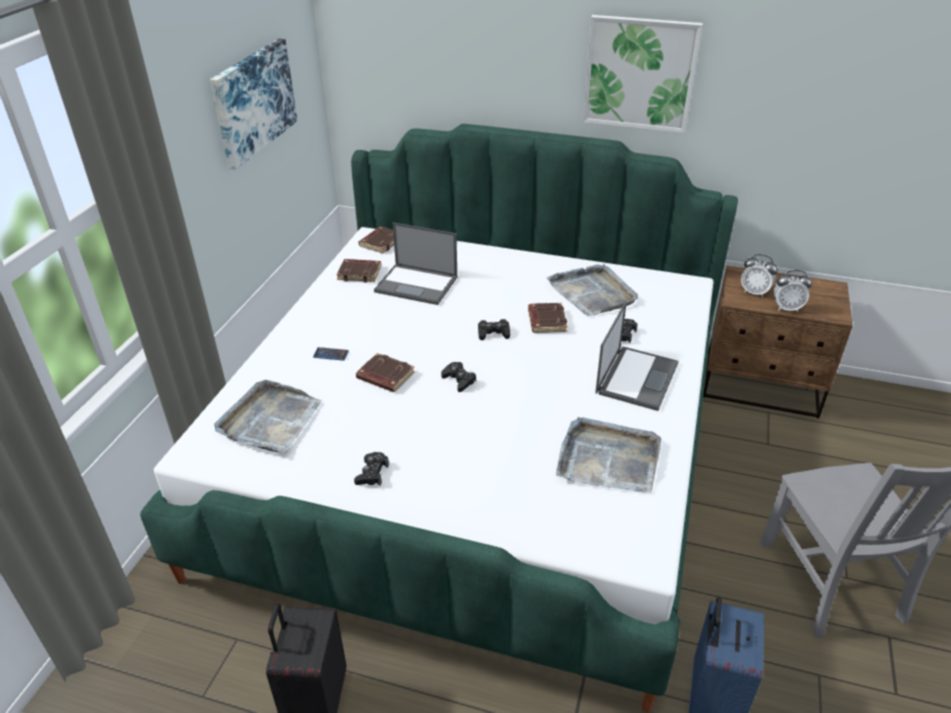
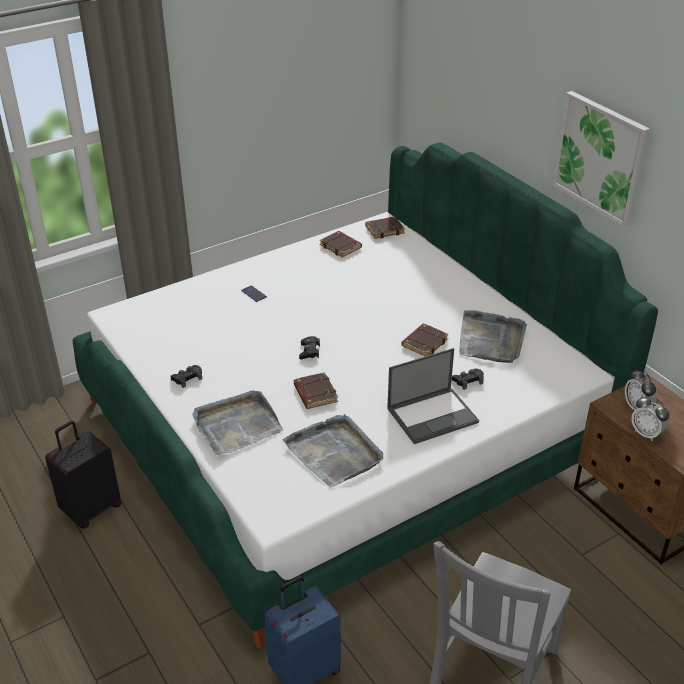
camera: 40 degrees right, 0 degrees up
picture [210,39,297,169] -> none
grey tray [214,380,322,453] -> grey tray moved to [192,390,283,455]
brown book [356,353,415,392] -> brown book moved to [294,372,338,409]
laptop [374,223,457,305] -> none
black game controller [478,319,510,340] -> none

